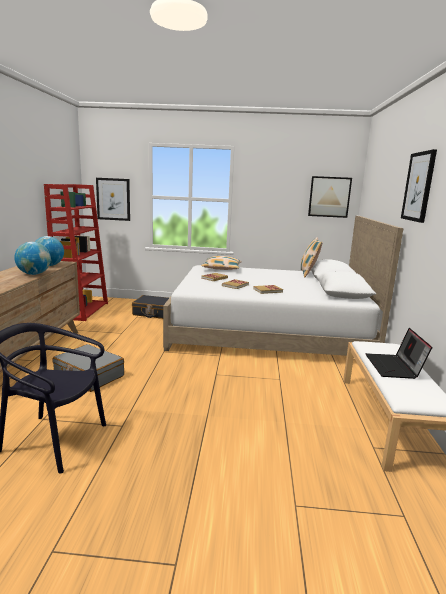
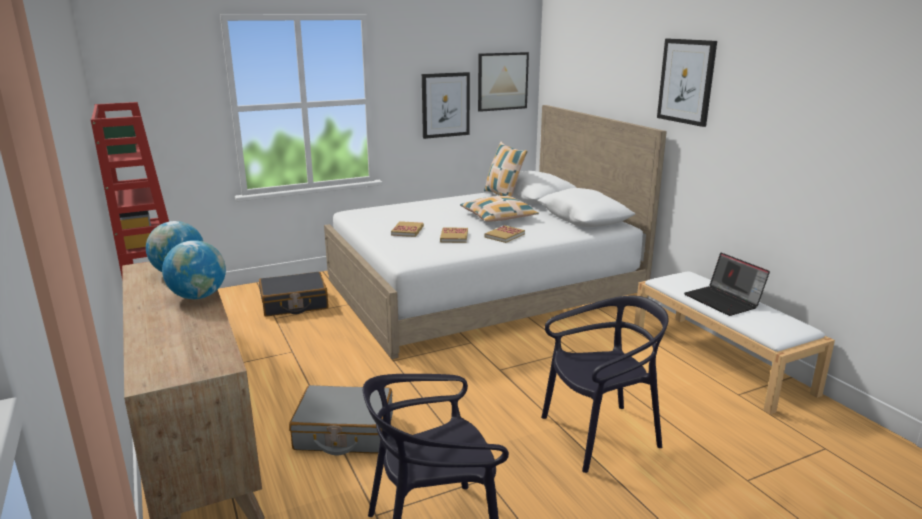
camera: 30 degrees left, 5 degrees up
picture [96,178,130,221] -> picture moved to [422,72,470,139]
pillow [201,256,242,270] -> pillow moved to [460,196,539,222]
none -> black chair [541,296,669,473]

